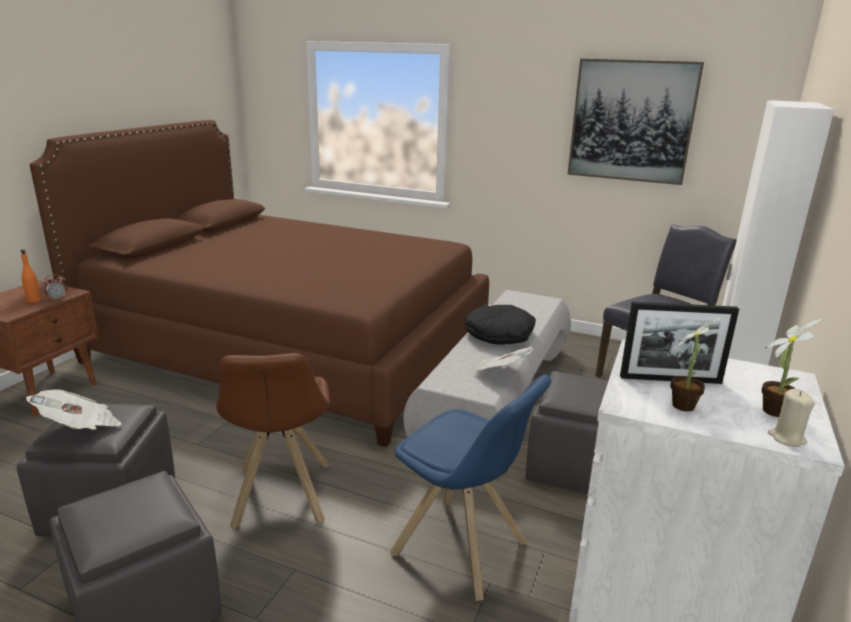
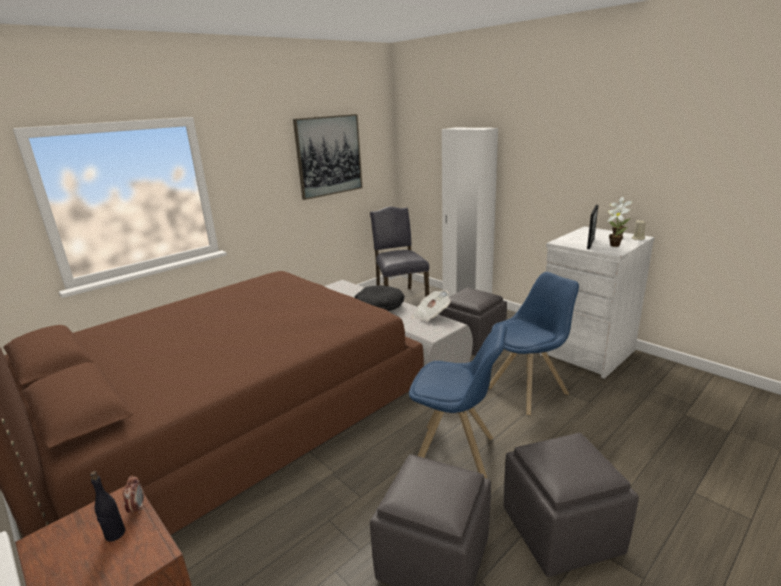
camera: 65 degrees left, 0 degrees up
orange bottle [21,249,41,303] -> black bottle [90,471,125,542]
newspaper [26,389,122,430] -> none
brown chair [216,353,330,529] -> blue chair [409,324,507,479]

